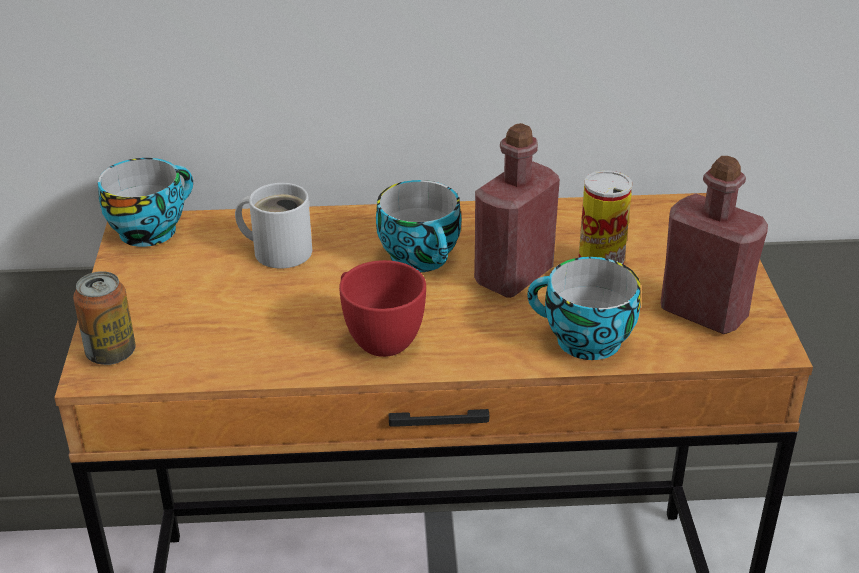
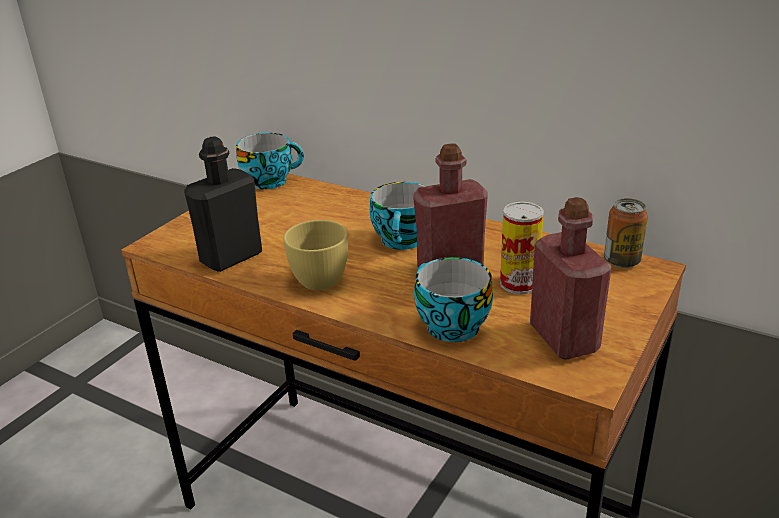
camera: 35 degrees right, 5 degrees down
can [73,271,136,365] -> can moved to [604,198,648,268]
white mug [235,183,312,268] -> none
red cup [339,260,426,357] -> yellow cup [283,220,348,290]
none -> black bottle [184,136,262,272]

